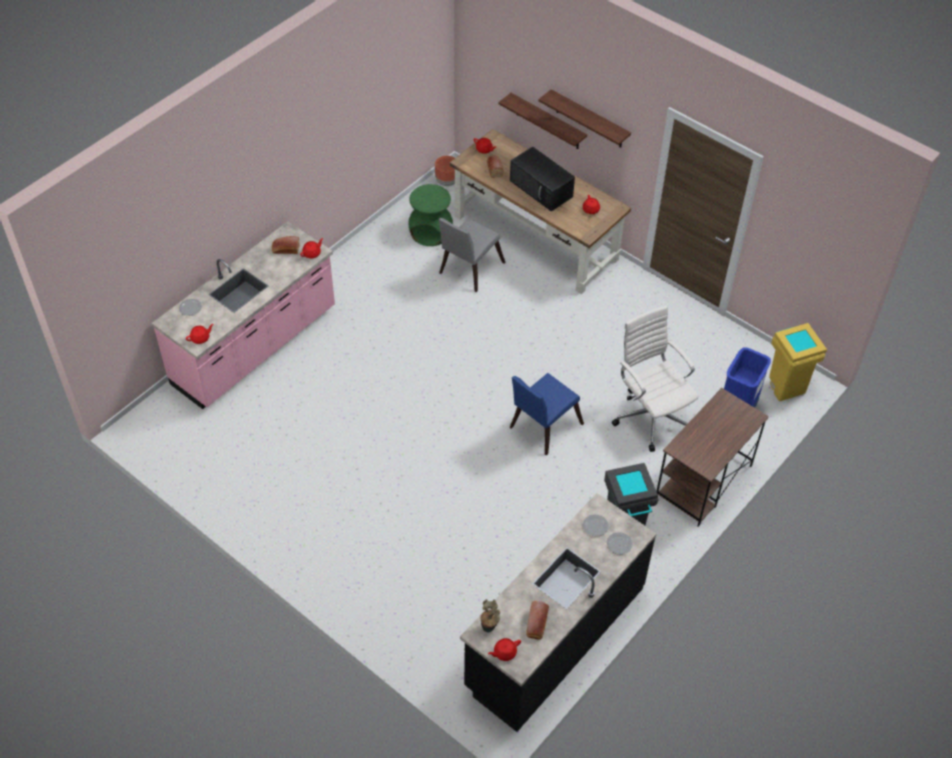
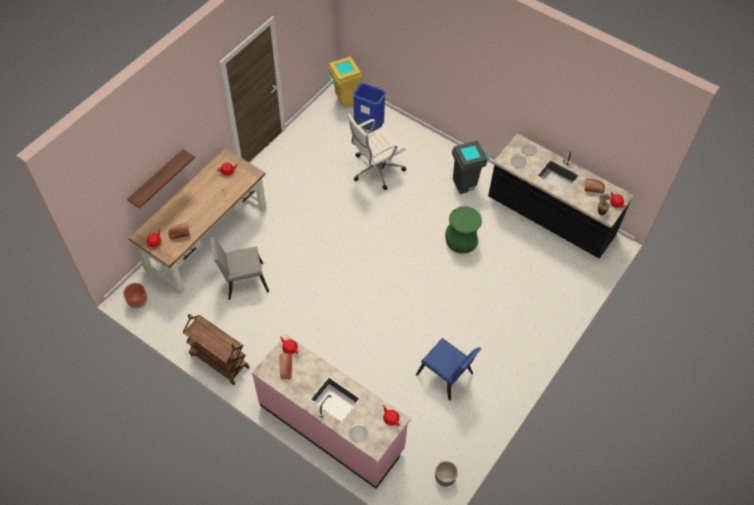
camera: 95 degrees left, 5 degrees up
green stool [409,184,453,246] -> green stool moved to [445,206,482,254]
grey chair [439,218,505,292] -> grey chair turned 135 degrees clockwise [210,237,269,300]
blue chair [509,373,584,456] -> blue chair moved to [416,338,482,400]
black microwave [510,147,575,211] -> none
shelf [538,89,631,148] -> none
brown desk [656,388,769,527] -> none
none -> brown cart [183,314,250,385]
none -> grey planter [435,461,458,487]

